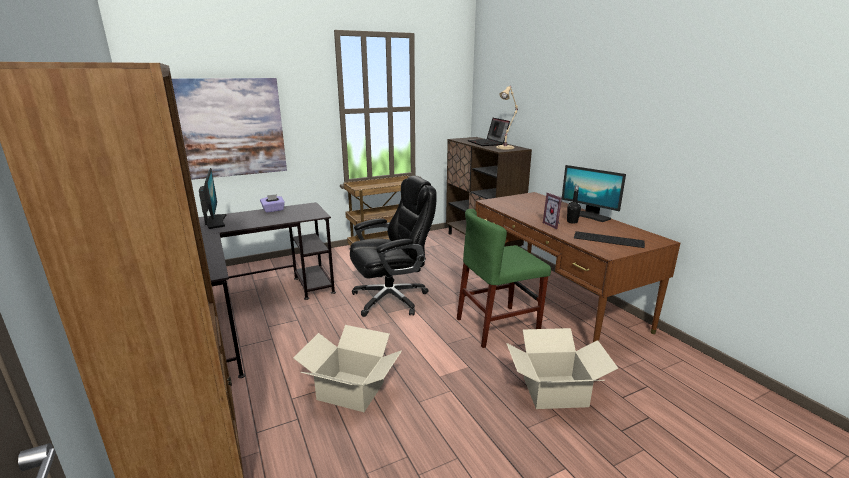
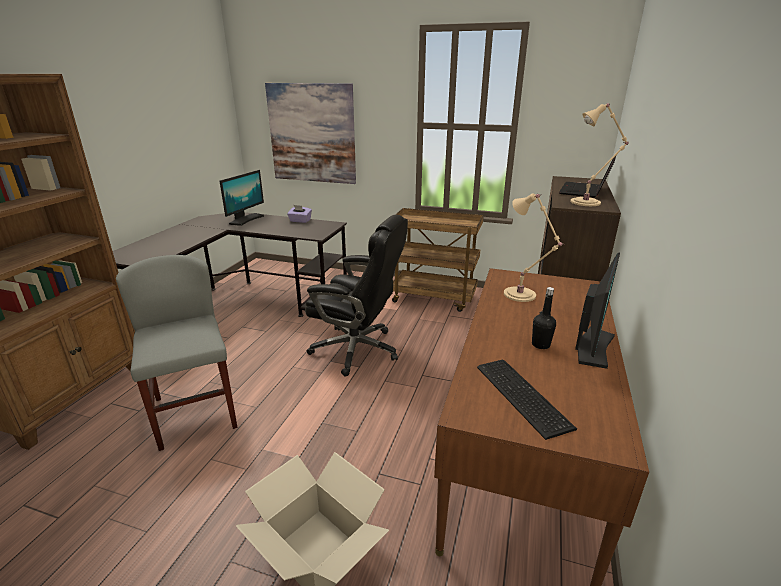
camera: 45 degrees right, 5 degrees up
cardboard box [293,325,402,412] -> grey chair [116,255,238,451]
green chair [457,209,551,348] -> none
picture frame [543,193,562,229] -> none
monitor [562,165,626,222] -> monitor turned 150 degrees counterclockwise [575,252,620,369]
none -> beige table lamp [504,194,563,302]

